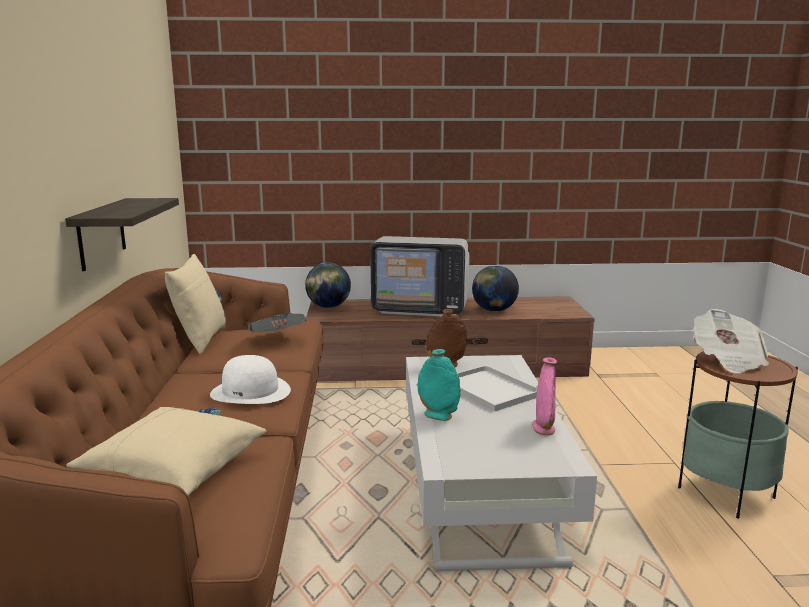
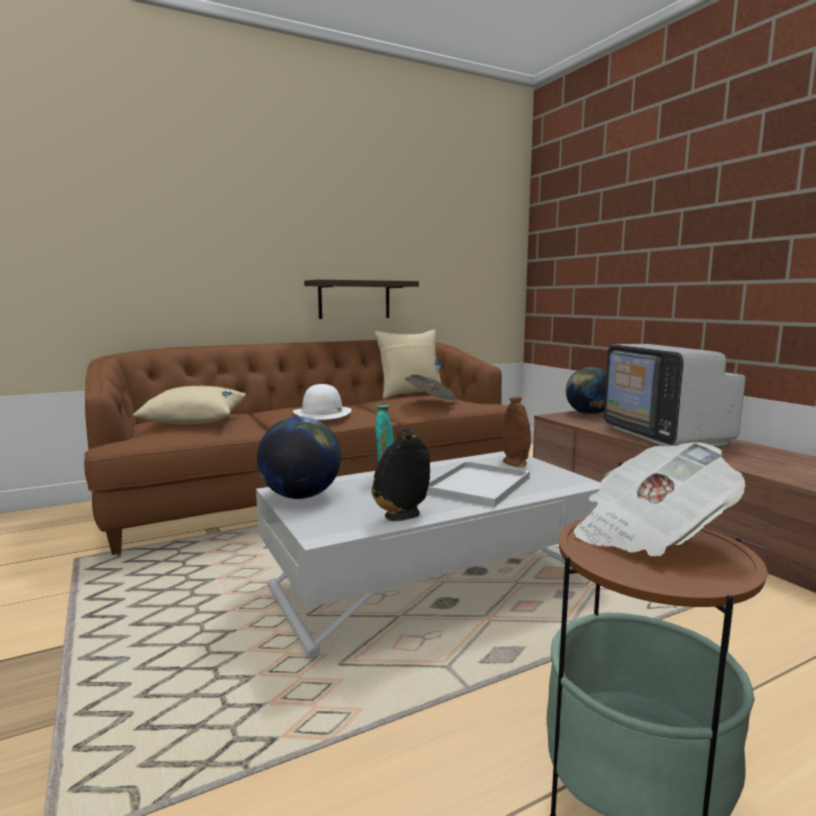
camera: 65 degrees right, 5 degrees down
globe [472,265,519,312] -> globe moved to [257,416,341,499]
pink vase [532,358,557,435] -> black vase [372,428,430,521]

